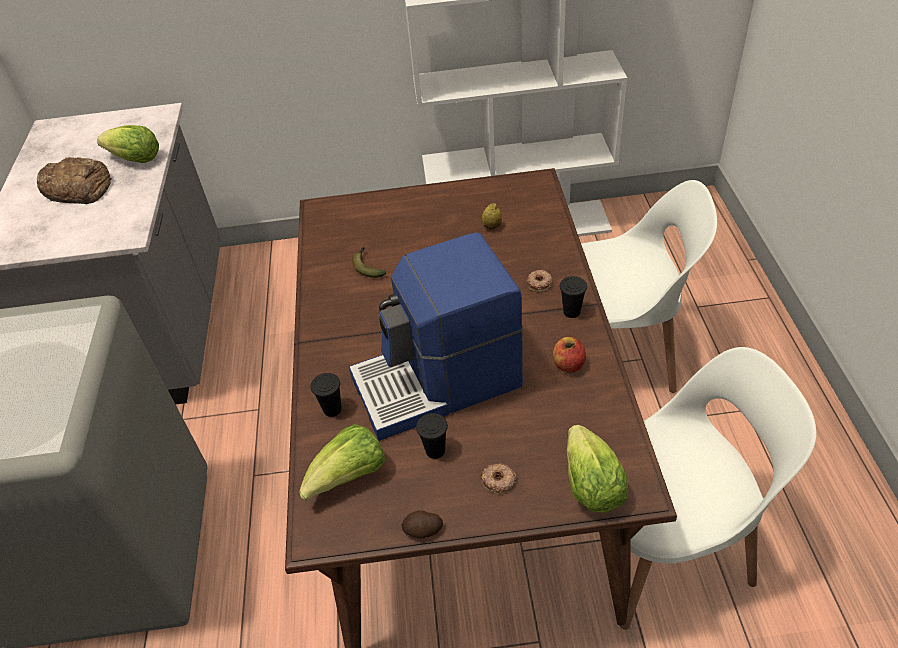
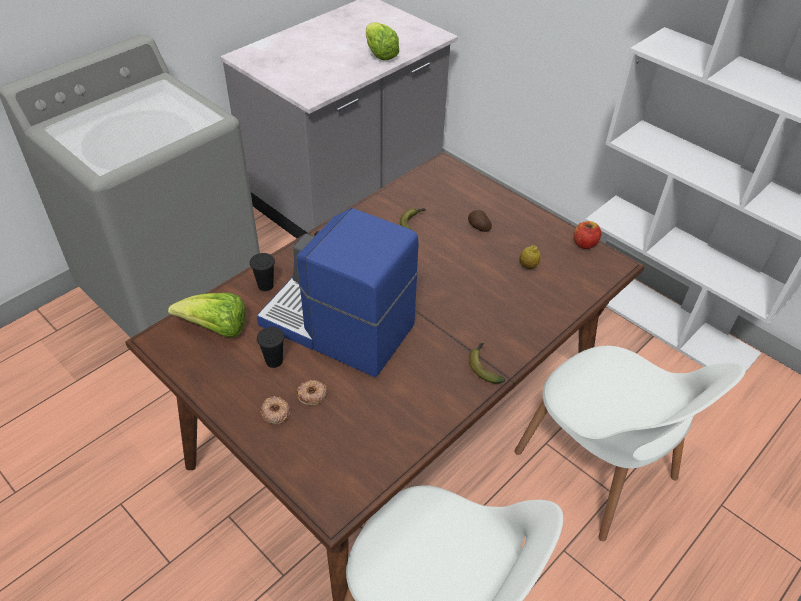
camera: 45 degrees right, 0 degrees up
bread [37,157,112,204] -> none
potato [401,510,443,538] -> potato moved to [468,210,492,232]
donut [526,270,553,292] -> donut moved to [296,380,327,405]
apple [553,337,586,373] -> apple moved to [574,221,601,249]
black cup [560,276,587,318] -> banana [469,343,505,384]
lettuce [567,425,628,513] -> none

